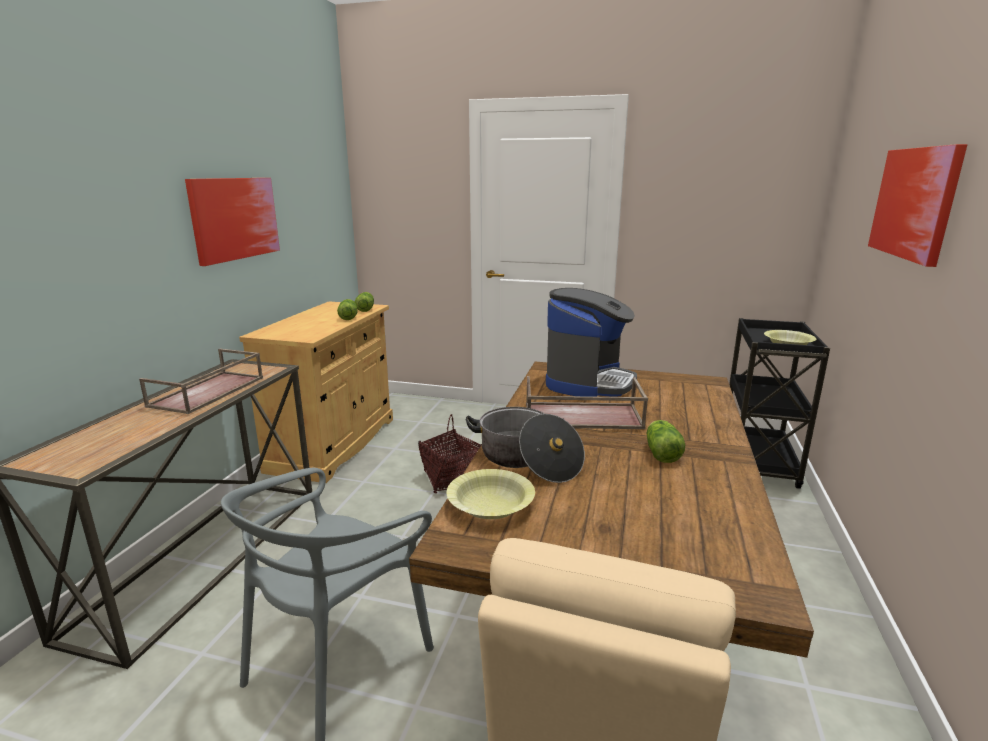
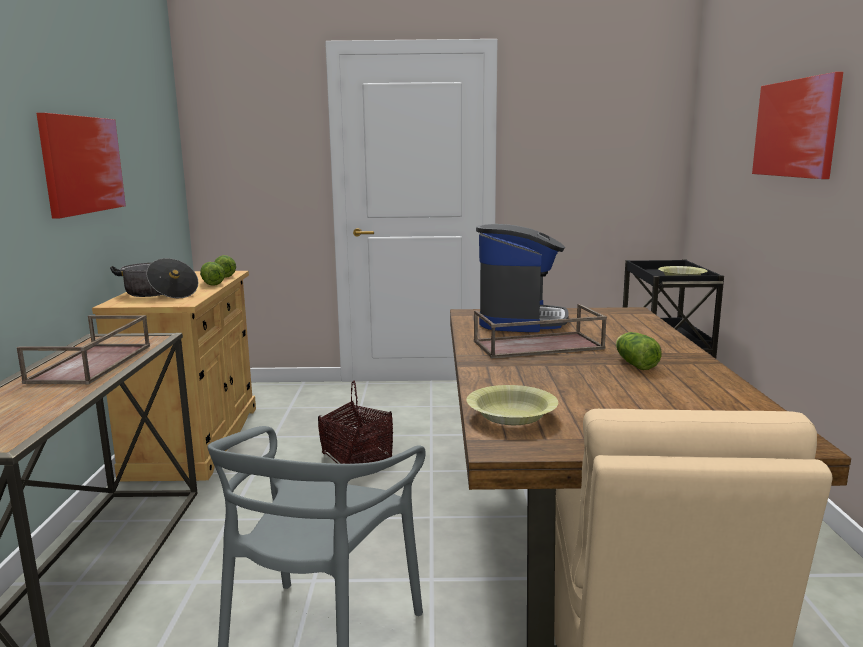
camera: 15 degrees left, 5 degrees down
cooking pot [466,407,585,483] -> cooking pot moved to [110,258,199,298]

